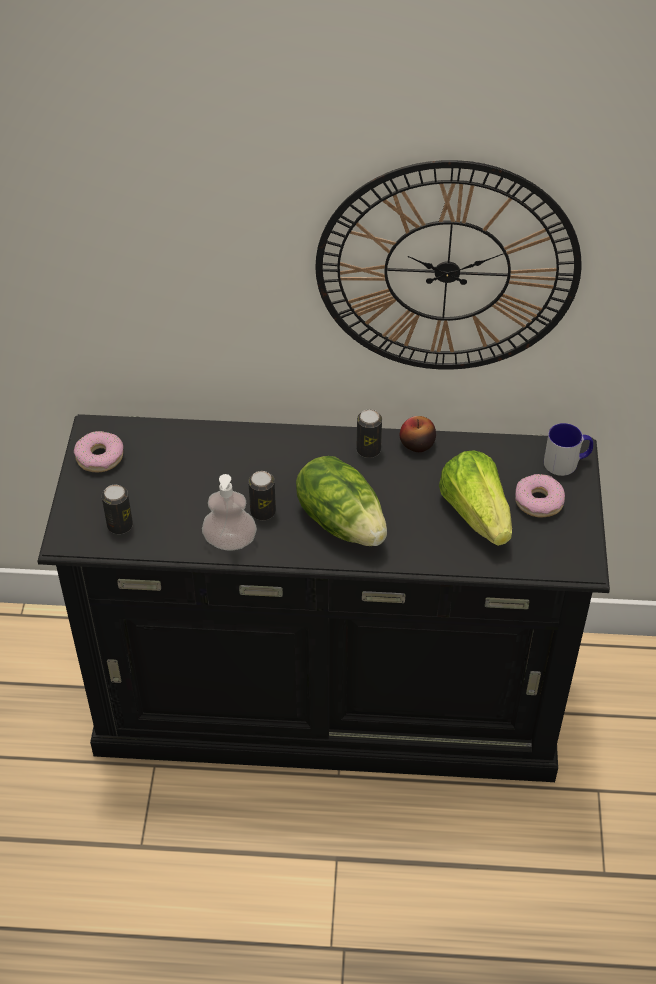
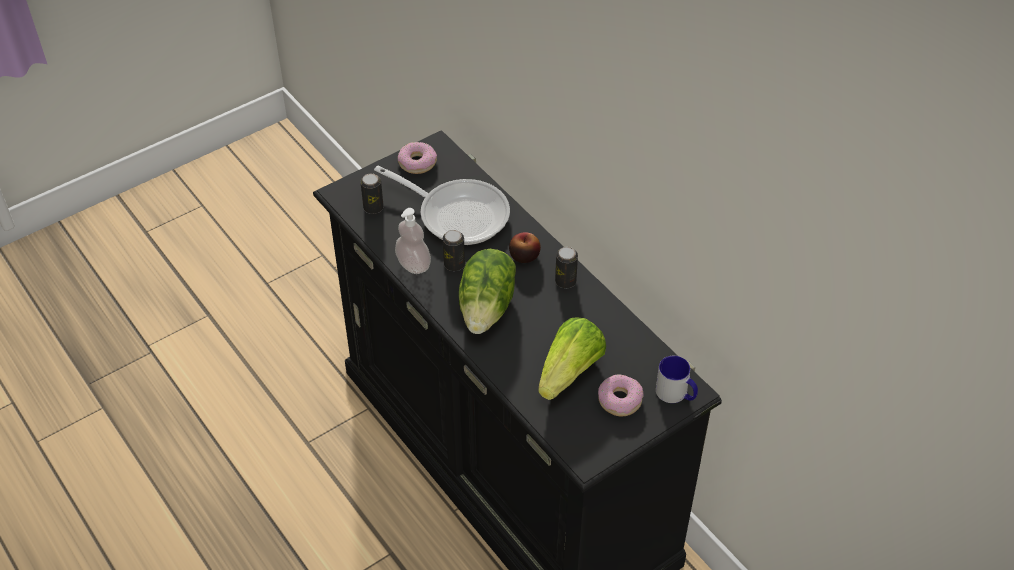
camera: 50 degrees right, 0 degrees up
wall clock [315,160,581,370] -> none
apple [400,416,436,452] -> apple moved to [509,232,541,263]
none -> frying pan [374,166,510,245]

